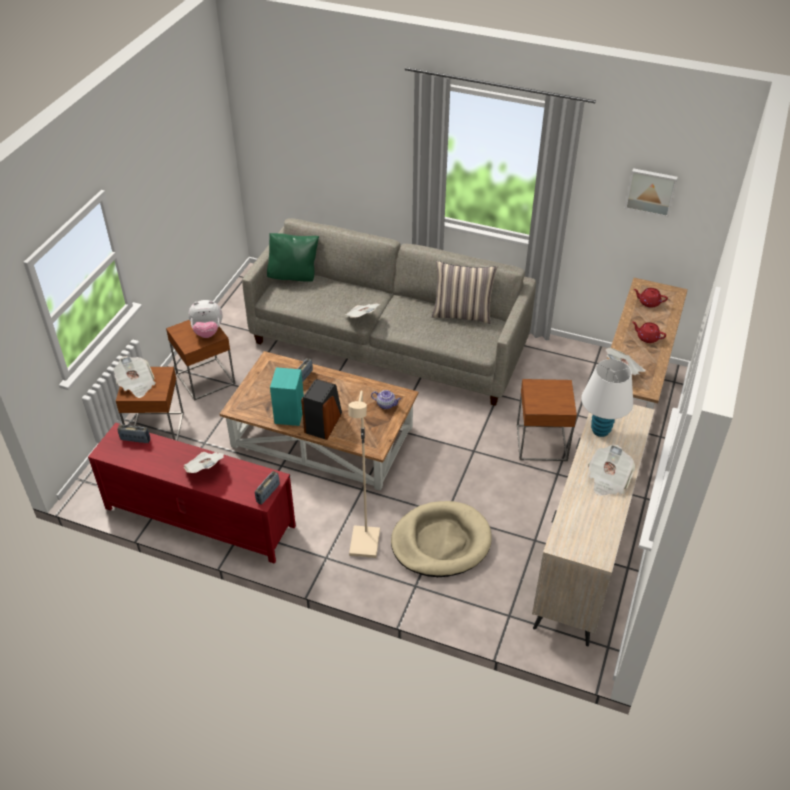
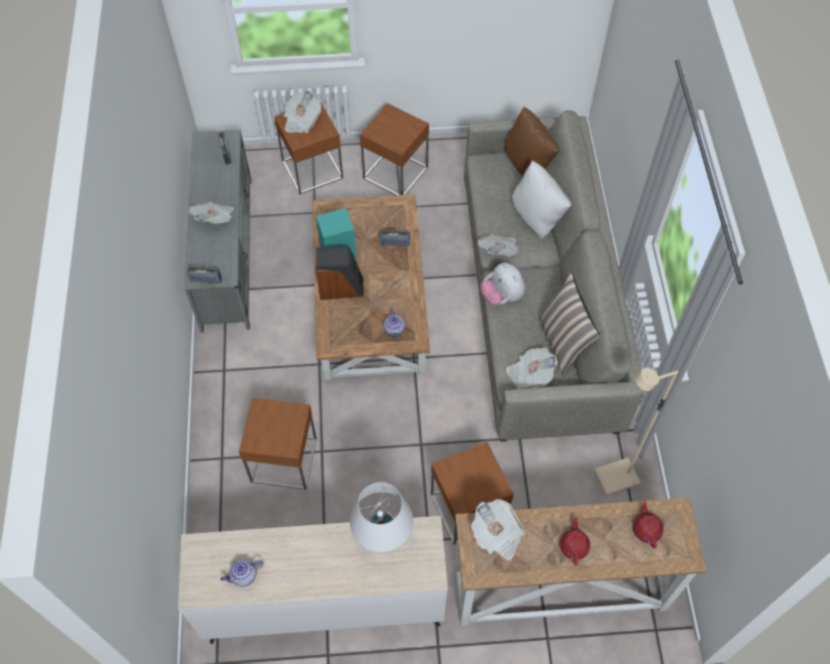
camera: 65 degrees right, 15 degrees up
red tv stand [88,423,296,564] -> grey tv stand [185,130,251,333]
plush toy [188,300,223,338] -> plush toy moved to [480,263,525,305]
green pillow [267,233,319,281] -> brown pillow [505,107,559,176]
beige floor lamp [348,391,380,558] -> beige floor lamp moved to [594,368,678,496]
beige dog bed [391,501,492,577] -> brown side table [239,398,317,490]
newspaper [588,445,635,496] -> newspaper moved to [506,348,558,389]
picture [625,168,678,217] -> none
none -> teapot [221,559,264,587]
none -> white pillow [512,160,571,238]

